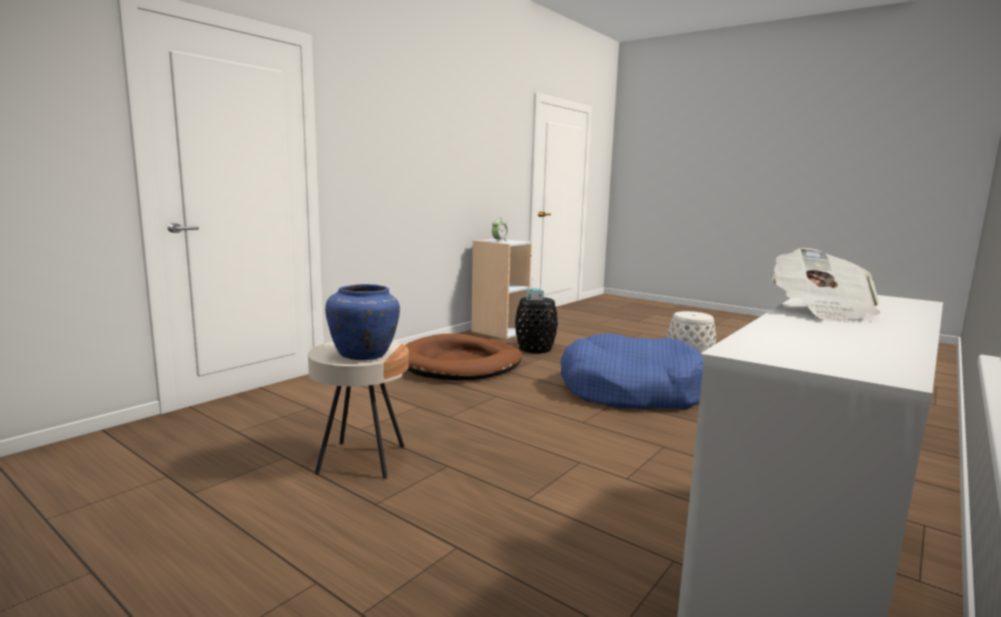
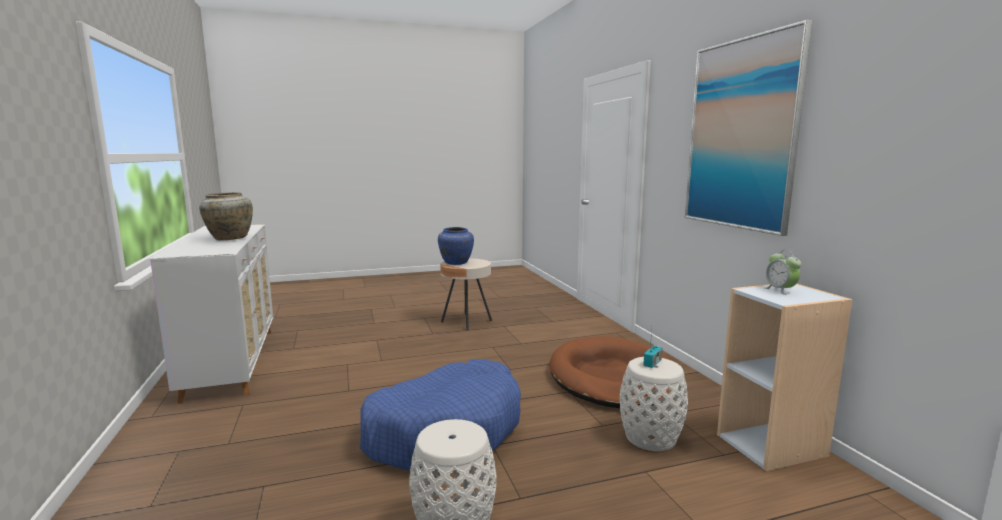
camera: 125 degrees right, 0 degrees up
black stool [515,297,558,353] -> white stool [619,357,688,451]
newspaper [773,248,880,322] -> beige vase [199,192,253,240]
none -> picture [685,20,812,236]

